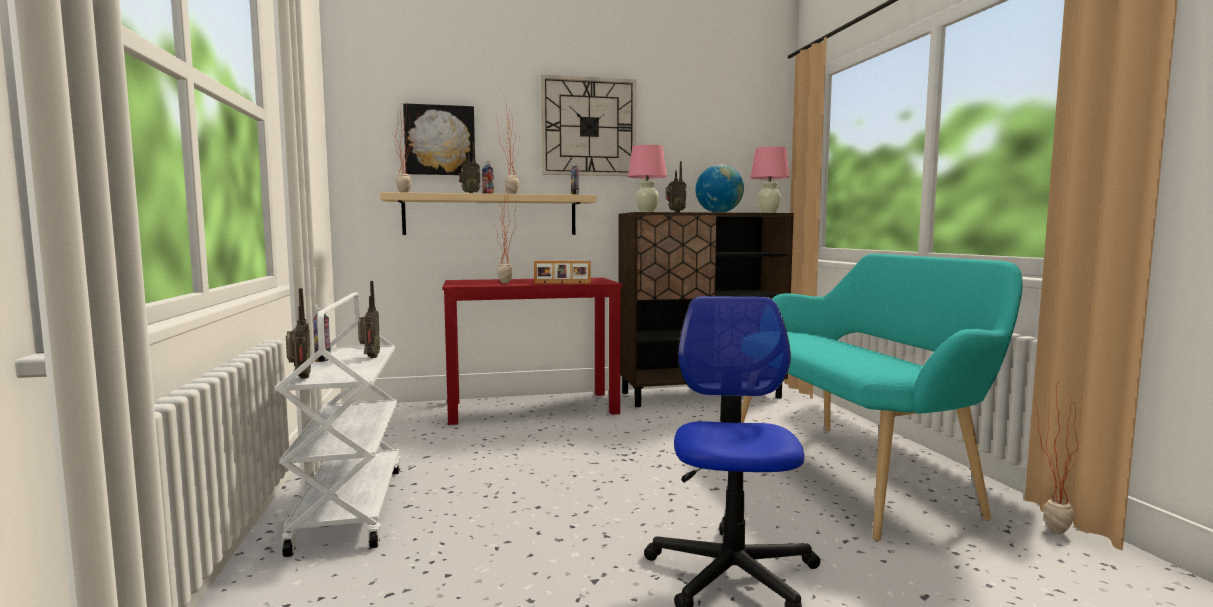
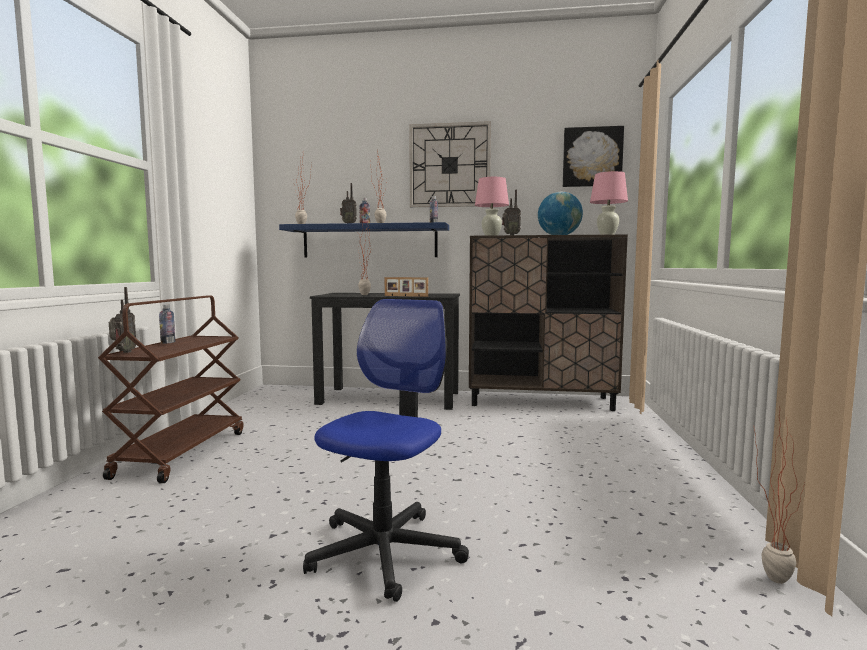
camera: 20 degrees right, 0 degrees up
white cart [275,293,401,557] -> brown cart [98,295,243,483]
radio [358,281,380,358] -> none
beige shelf [380,192,597,235] -> blue shelf [279,222,449,257]
picture [403,103,475,175] -> picture moved to [563,126,624,187]
red desk [442,278,622,425] -> black desk [310,293,460,410]
turquoise bench [741,254,1023,541] -> none

